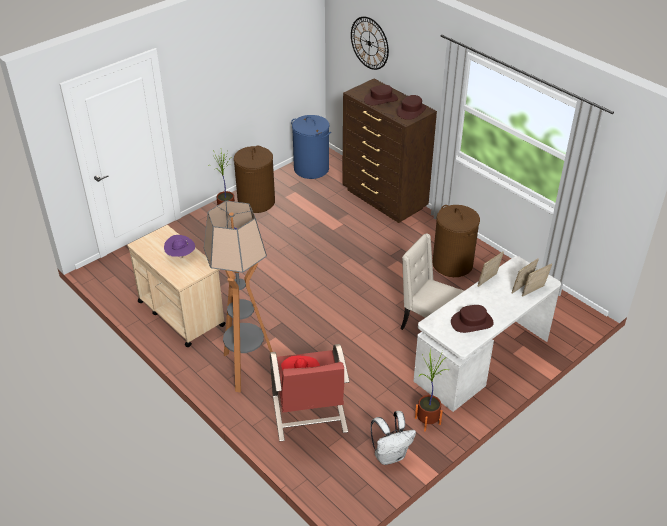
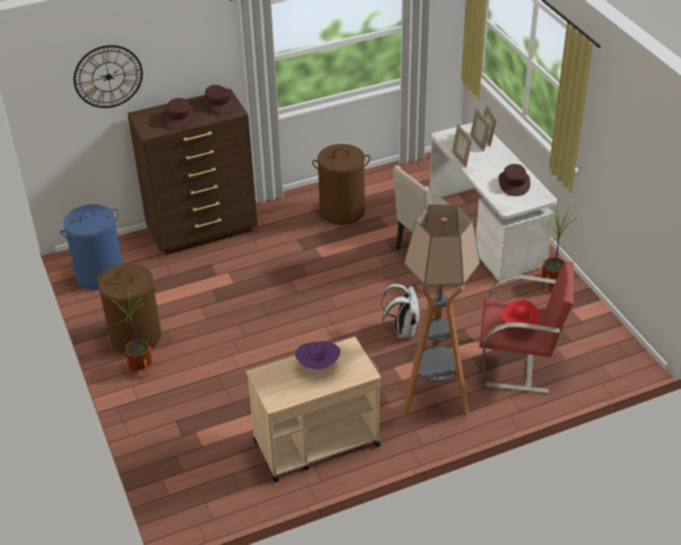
camera: 70 degrees left, 0 degrees up
white backpack [371,411,416,465] -> white backpack moved to [381,284,420,338]

